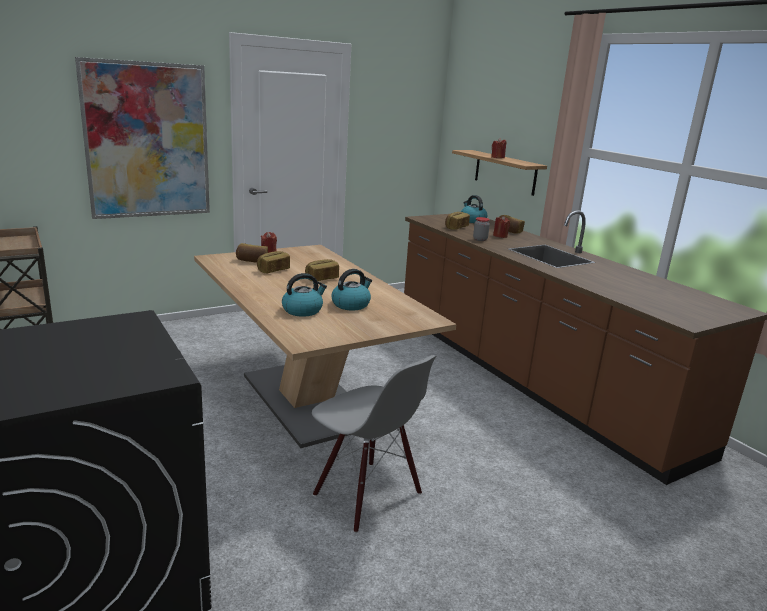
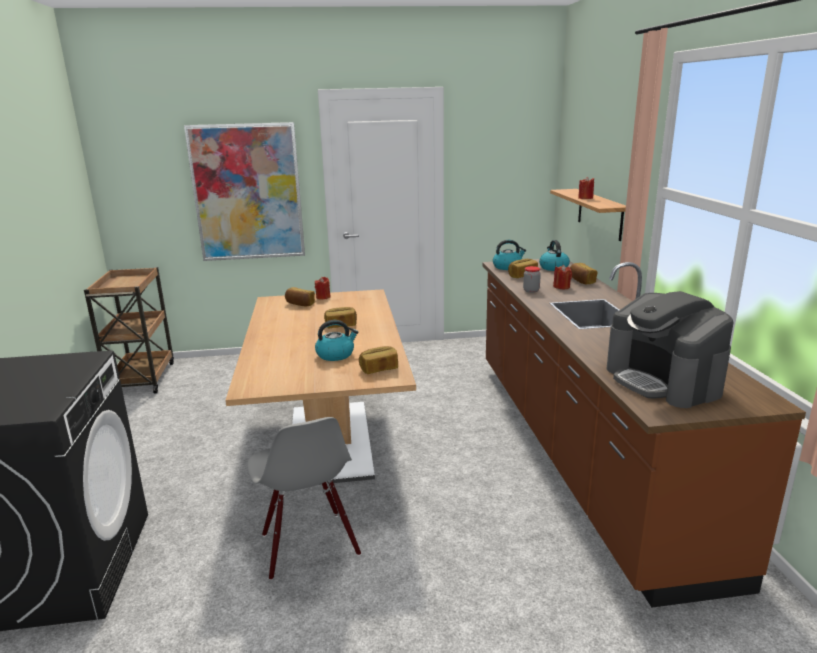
camera: 25 degrees right, 0 degrees up
bread [257,251,290,273] -> bread moved to [359,346,398,374]
kettle [282,273,327,317] -> kettle moved to [493,240,526,270]
none -> coffee machine [606,291,734,408]

